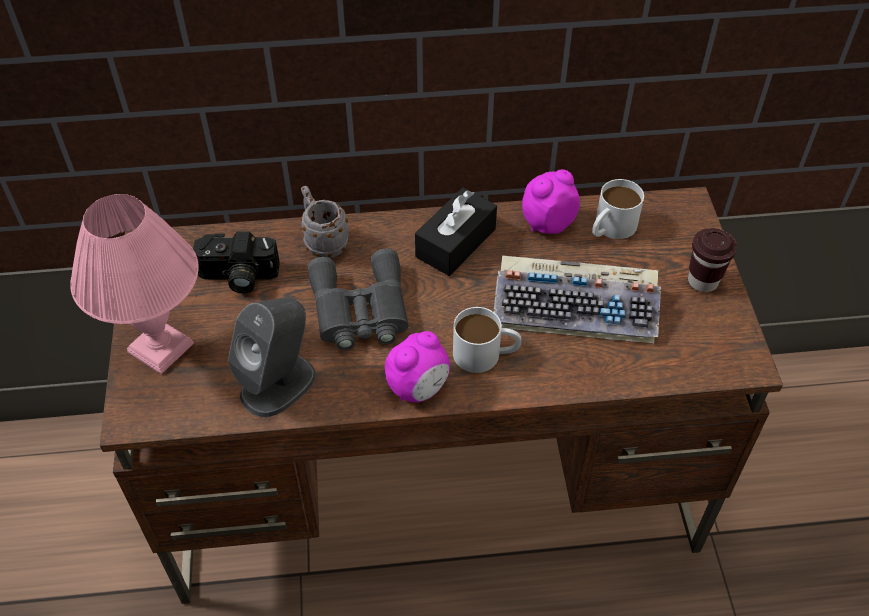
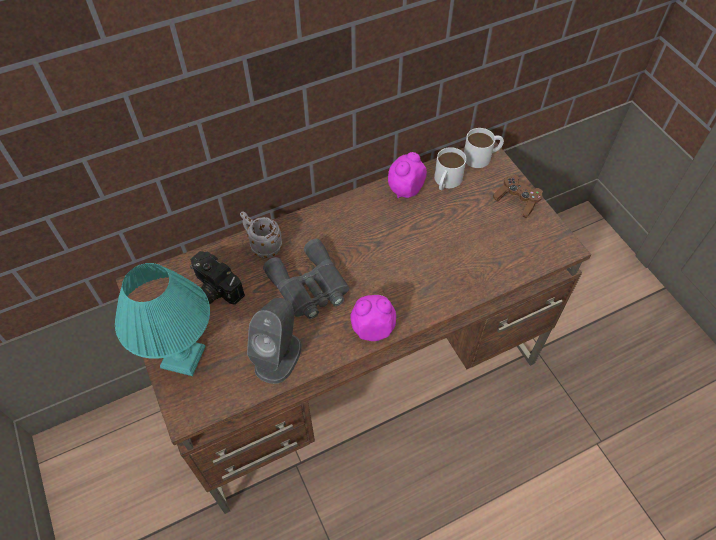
camera: 20 degrees left, 5 degrees up
pink table lamp [70,194,199,374] -> turquoise table lamp [115,263,210,376]
camera [193,232,280,293] -> camera turned 60 degrees clockwise [190,251,245,305]
alarm clock [385,331,450,403] -> alarm clock turned 120 degrees counterclockwise [350,295,396,341]
black tissue box [415,188,497,276] -> none
white mug [453,307,521,373] -> white mug moved to [464,128,504,168]
keyboard [493,256,661,343] -> none
brown cup [688,228,737,292] -> brown game controller [493,174,543,218]

